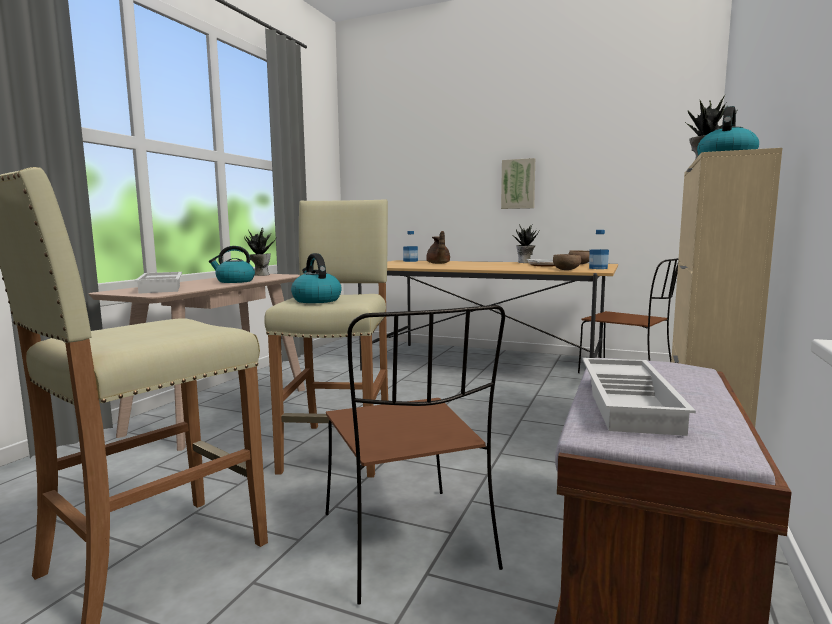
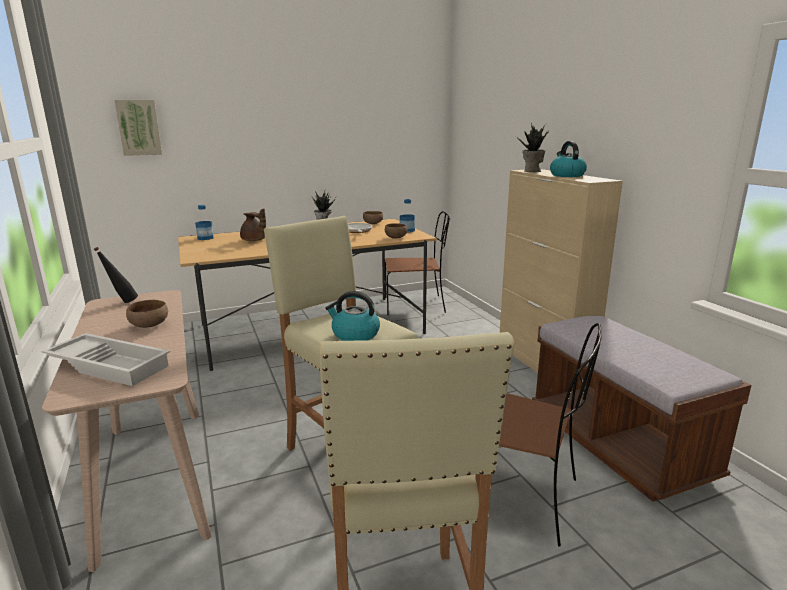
camera: 45 degrees left, 10 degrees up
kettle [209,246,255,283] -> brown bowl [126,300,168,328]
potted plant [244,228,277,276] -> black bottle [94,247,138,303]
picture [501,158,535,209] -> picture moved to [114,100,162,156]
white tray [582,358,696,436] -> none

